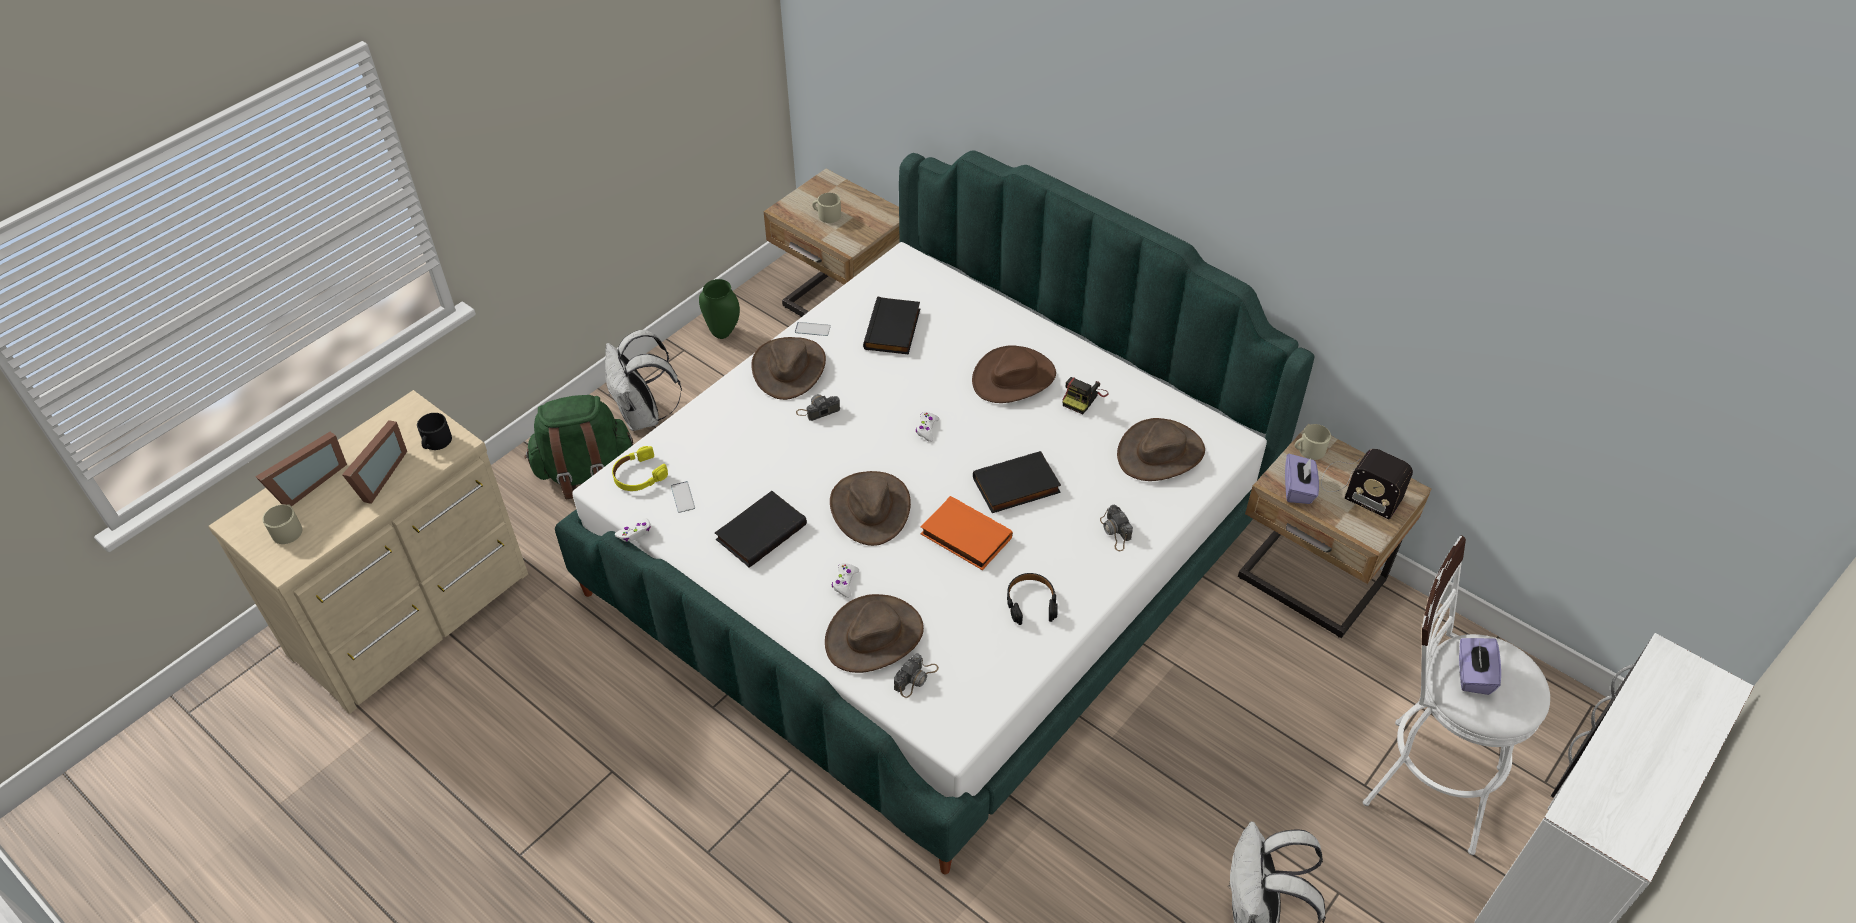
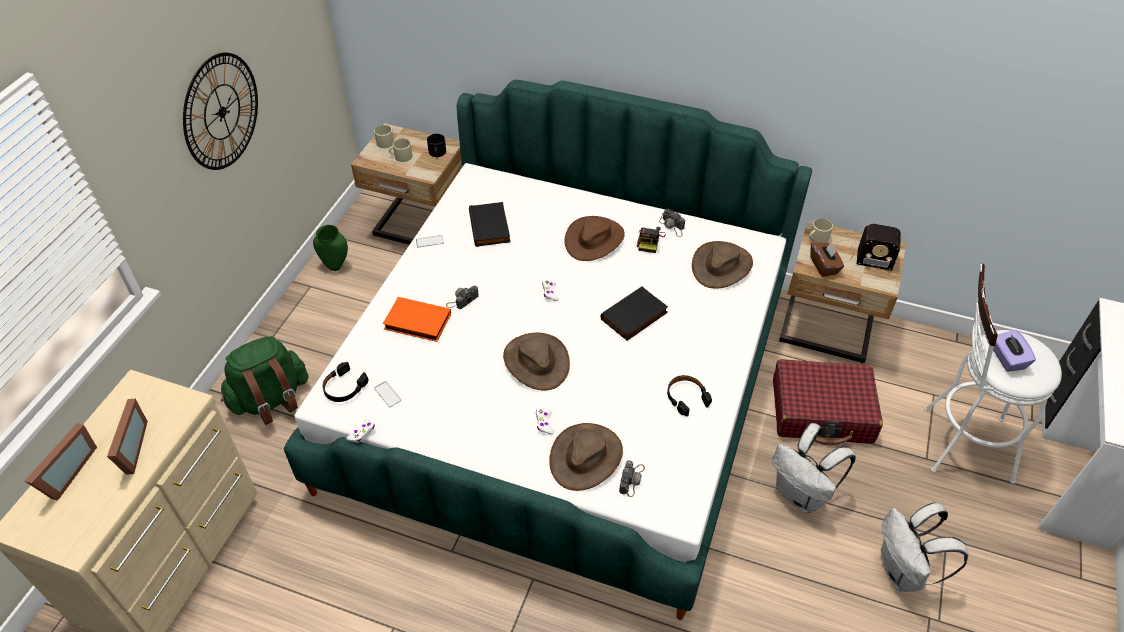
camera: 20 degrees left, 0 degrees up
beige mug [263,504,302,544] -> beige mug moved to [374,125,394,148]
black mug [417,413,452,450] -> black mug moved to [427,134,446,157]
white backpack [605,330,682,431] -> white backpack moved to [772,423,856,513]
yellow headphones [612,446,668,491] -> black headphones [322,362,369,402]
black book [715,491,807,568] -> none
brown hat [751,337,826,400] -> none
orange book [920,496,1013,570] -> orange book moved to [383,297,451,342]
camera [1100,504,1133,551] -> camera moved to [659,209,685,237]
purple tissue box [1285,454,1319,504] -> brown tissue box [810,242,844,277]
none -> wall clock [183,53,258,170]
none -> red suitcase [773,359,883,445]

